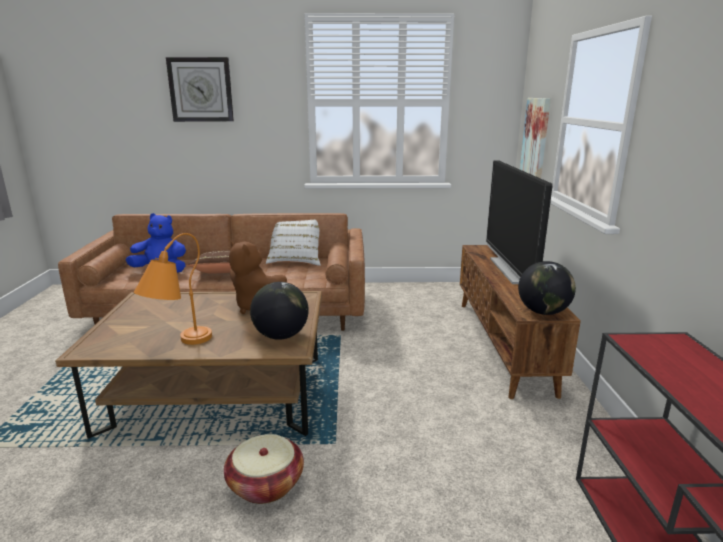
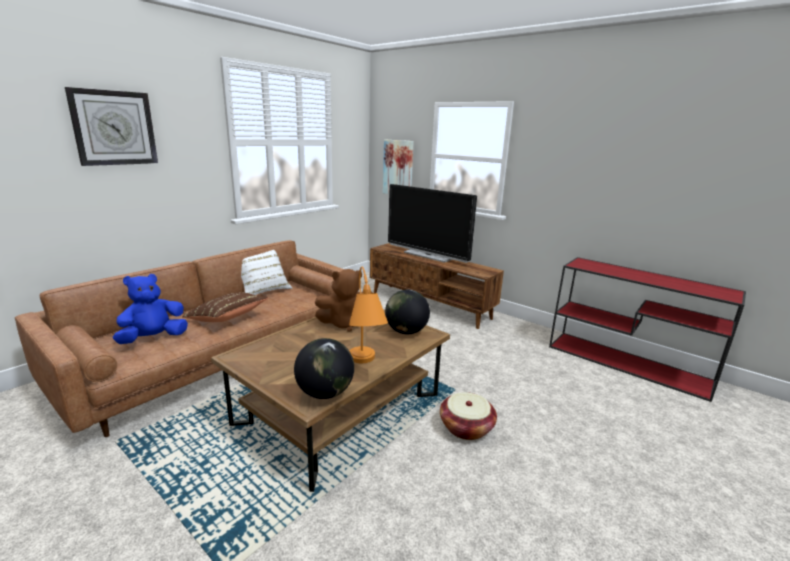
camera: 50 degrees left, 0 degrees up
globe [518,261,576,315] -> globe moved to [294,338,354,399]

